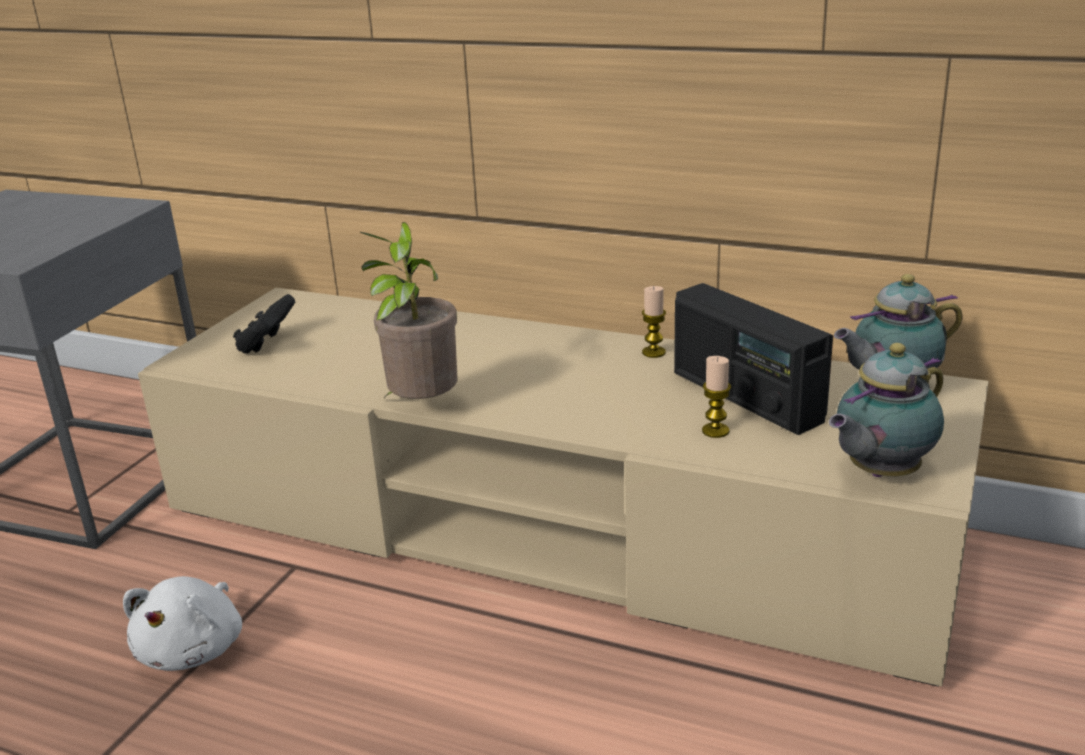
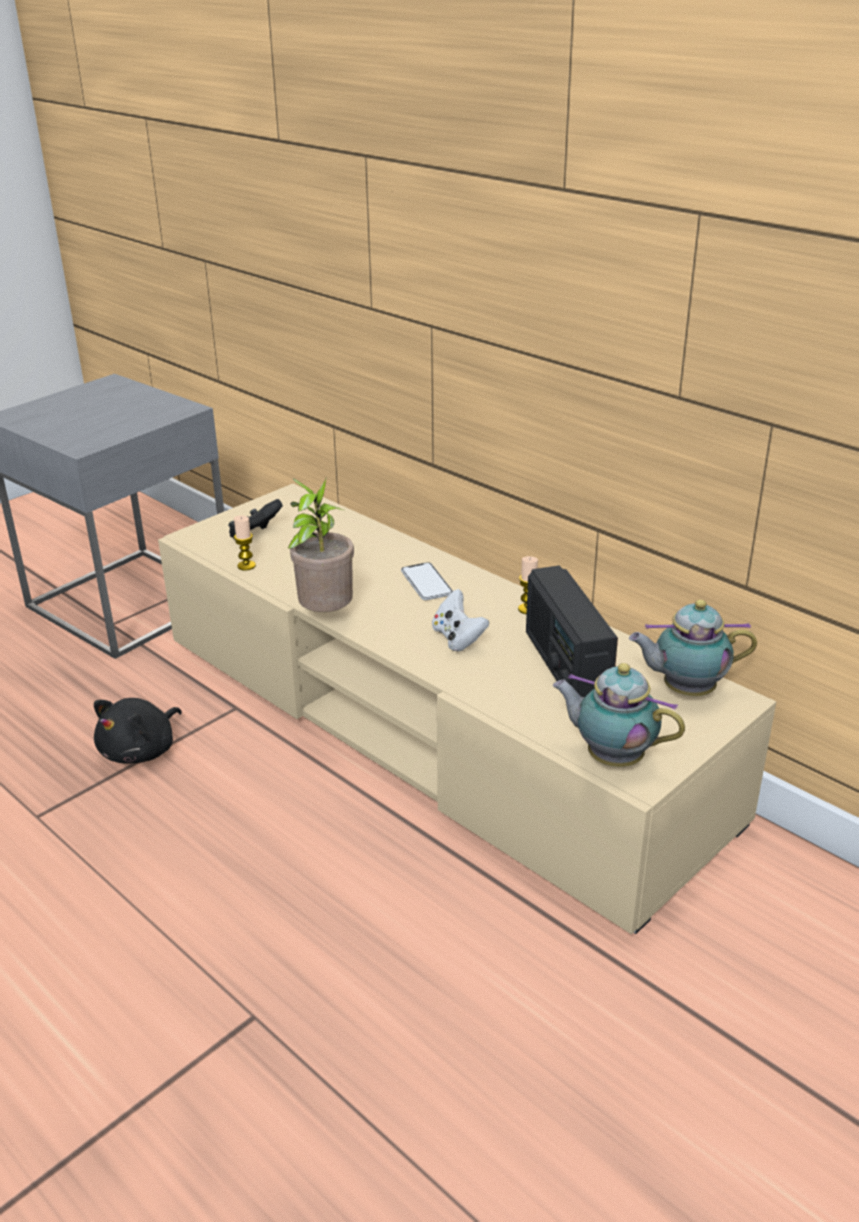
camera: 20 degrees right, 5 degrees up
white plush toy [123,576,242,671] -> black plush toy [94,698,182,763]
candle [702,356,731,438] -> candle moved to [234,515,256,571]
teapot [829,343,944,477] -> teapot turned 45 degrees clockwise [553,663,685,767]
none -> phone [401,562,453,600]
none -> white game controller [432,589,489,651]

